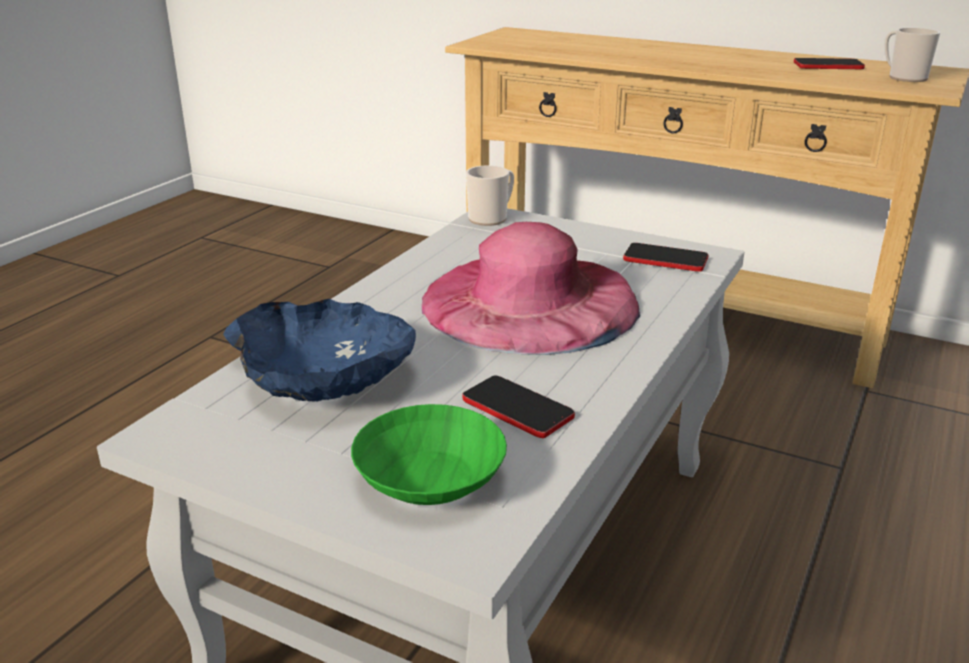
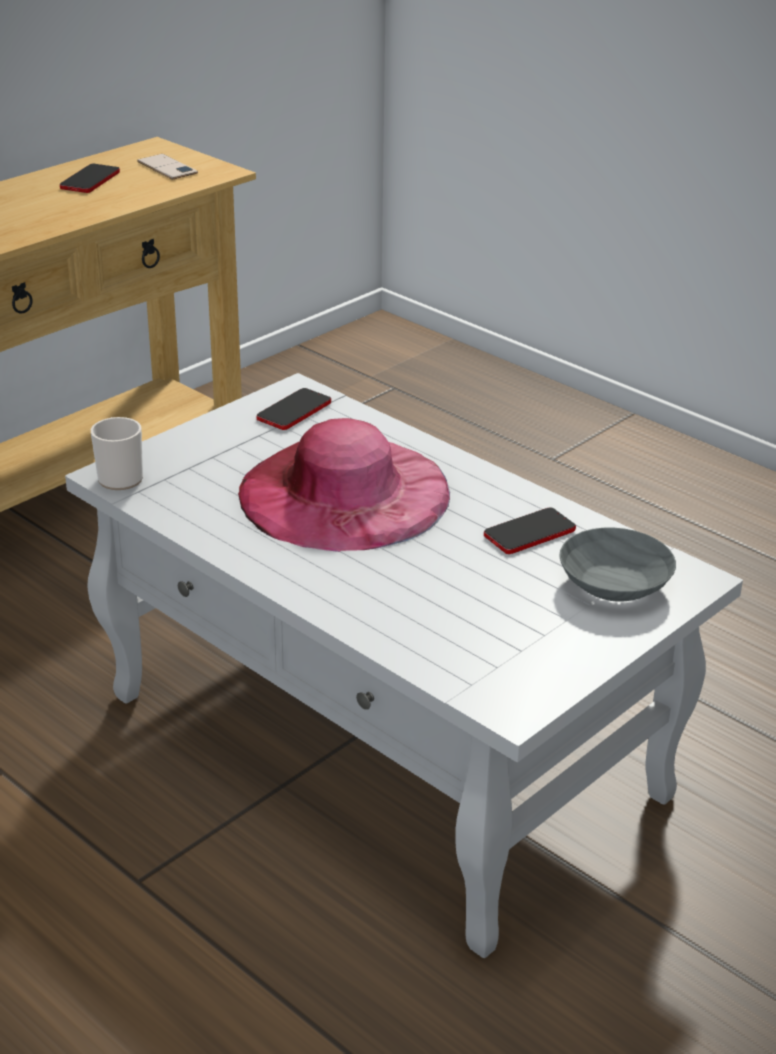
camera: 75 degrees left, 5 degrees up
blue bowl [223,299,416,402] -> none
green bowl [351,404,507,505] -> grey bowl [559,528,676,602]
mug [885,28,940,82] -> phone [137,154,198,180]

